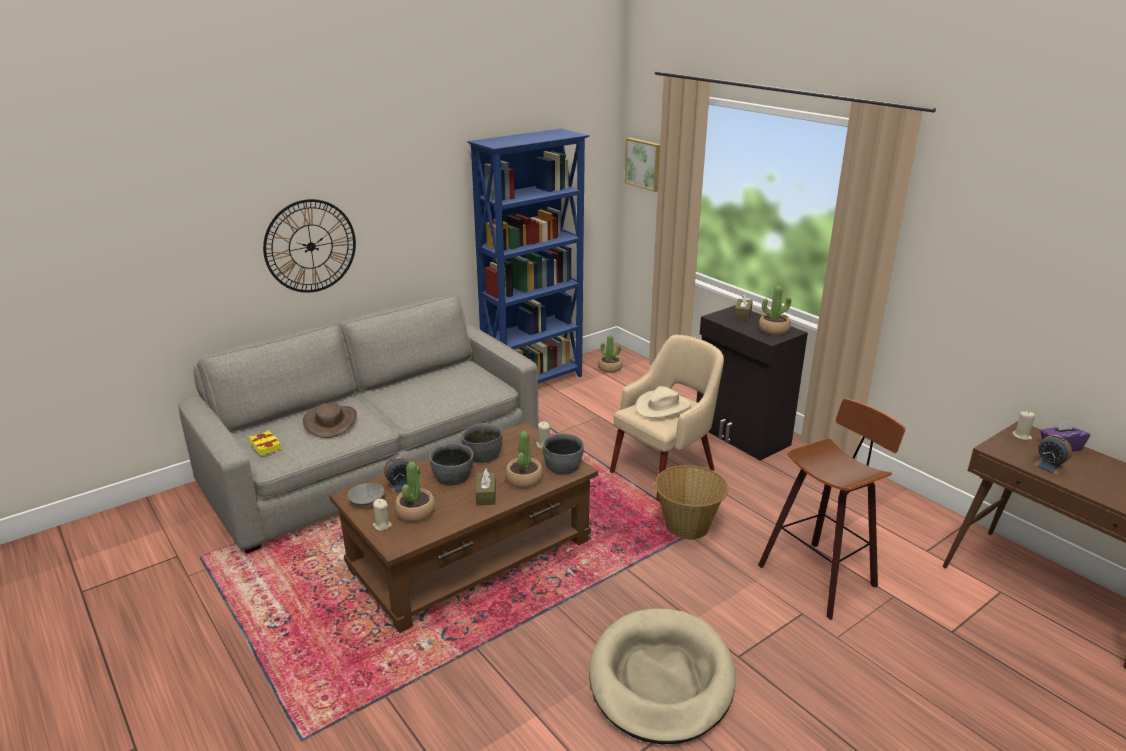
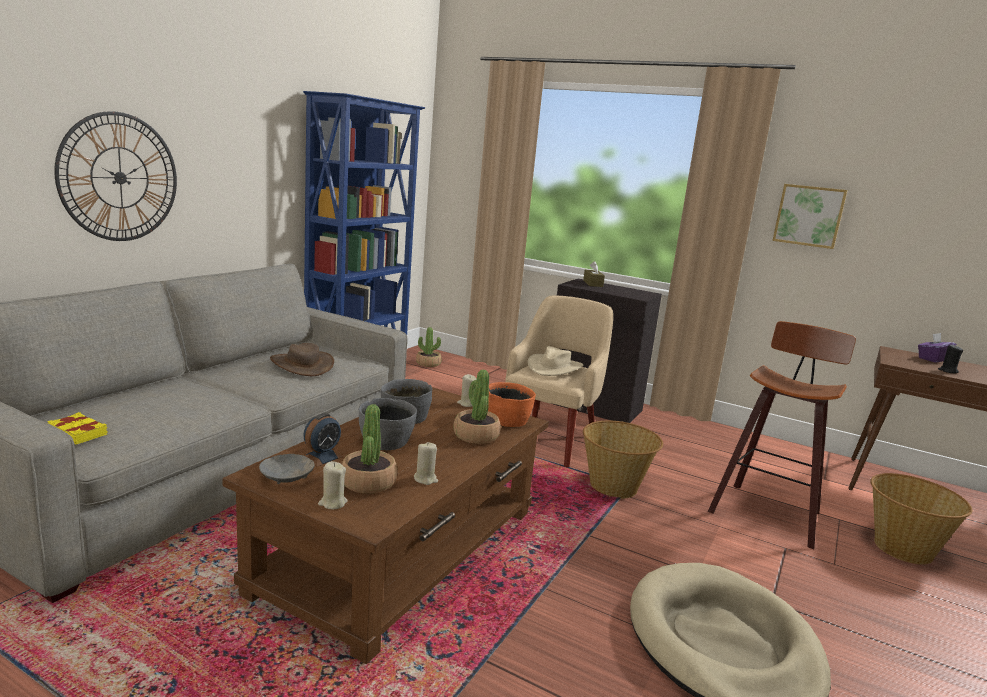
camera: 25 degrees left, 10 degrees down
brown hat [303,403,357,438] -> brown hat moved to [270,343,334,376]
brown tissue box [475,468,496,505] -> none
grey bowl [543,433,584,474] -> orange bowl [488,382,536,427]
picture [625,138,660,192] -> picture moved to [772,184,847,249]
potted plant [759,286,791,335] -> none
beige candle [1013,411,1035,440] -> beige candle moved to [414,442,438,485]
alarm clock [1032,434,1072,476] -> black candle [938,345,963,374]
none -> basket [870,473,973,564]

